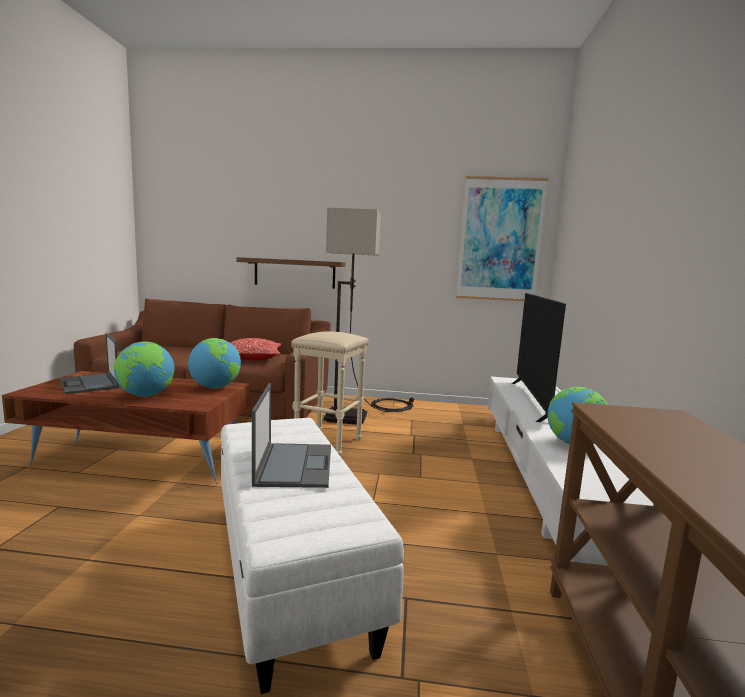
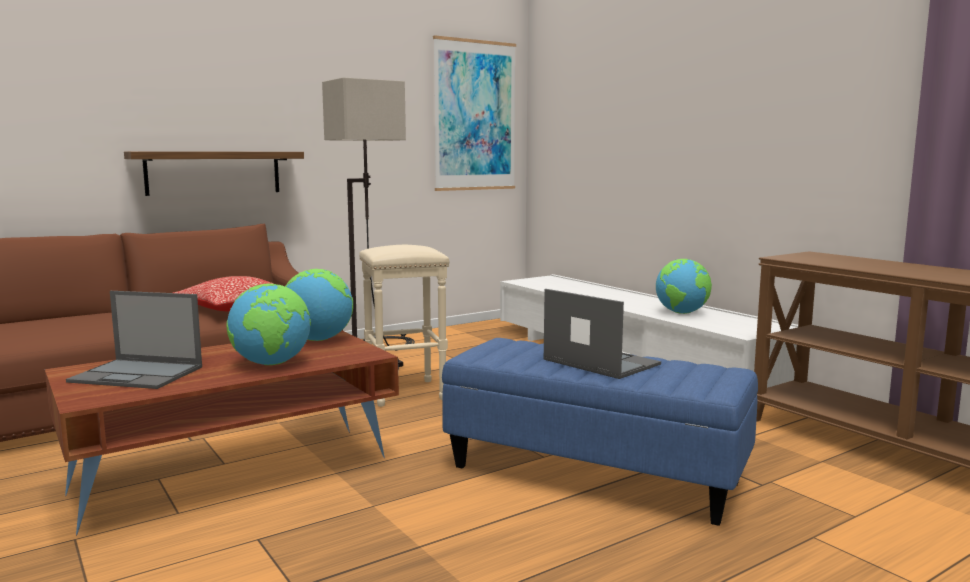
camera: 40 degrees left, 0 degrees up
white ottoman [221,418,404,694] -> blue ottoman [442,338,758,526]
television [512,293,566,422] -> none

